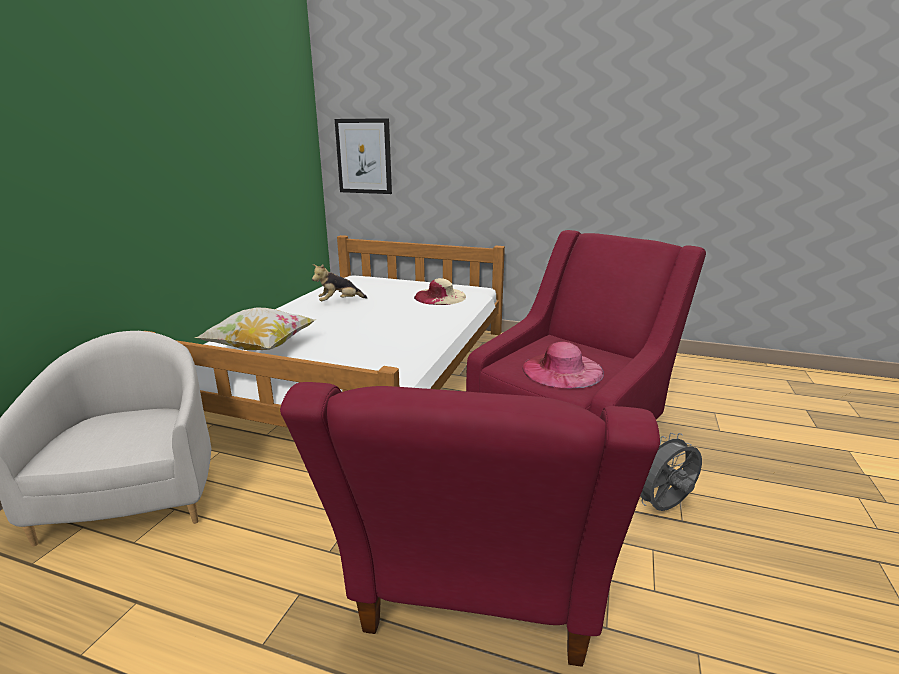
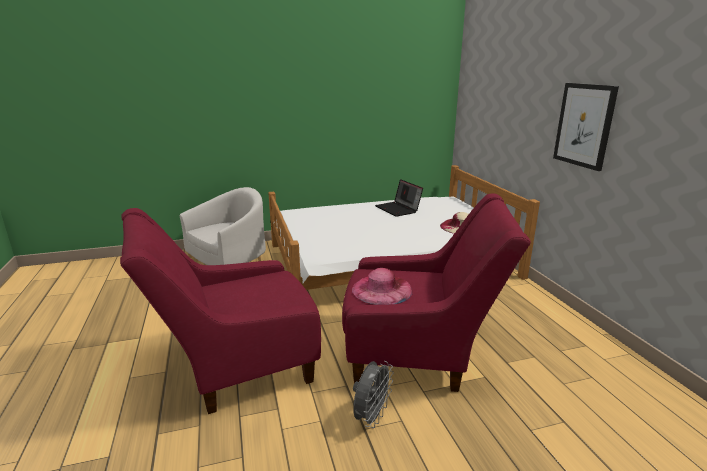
camera: 55 degrees right, 0 degrees up
pillow [195,308,317,350] -> none
plush toy [312,264,368,301] -> laptop [375,179,423,217]
picture [335,118,392,194] -> picture moved to [553,83,619,171]
grey fan [640,433,702,511] -> grey fan turned 90 degrees clockwise [353,361,394,428]

